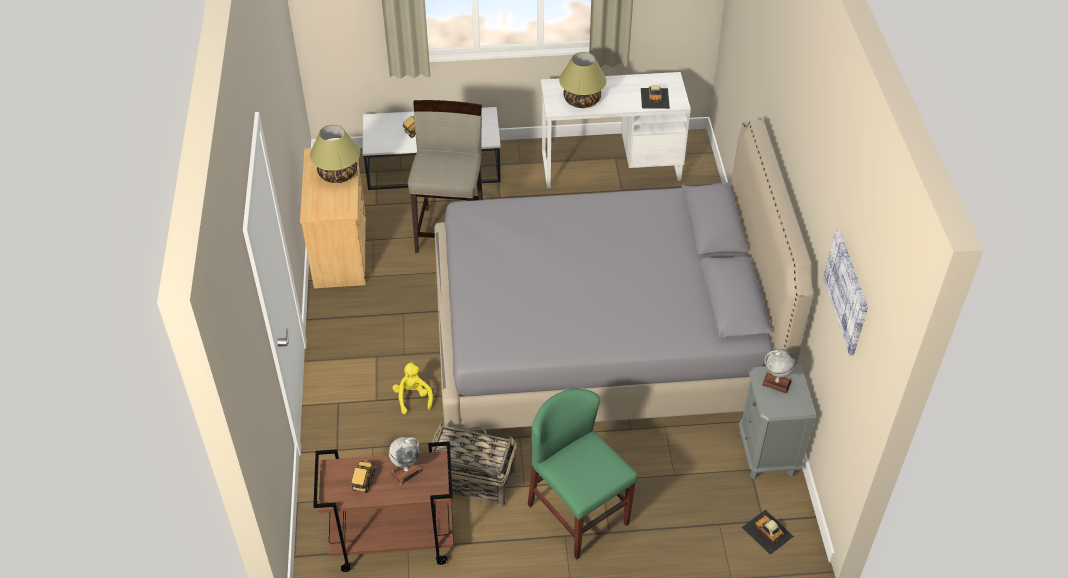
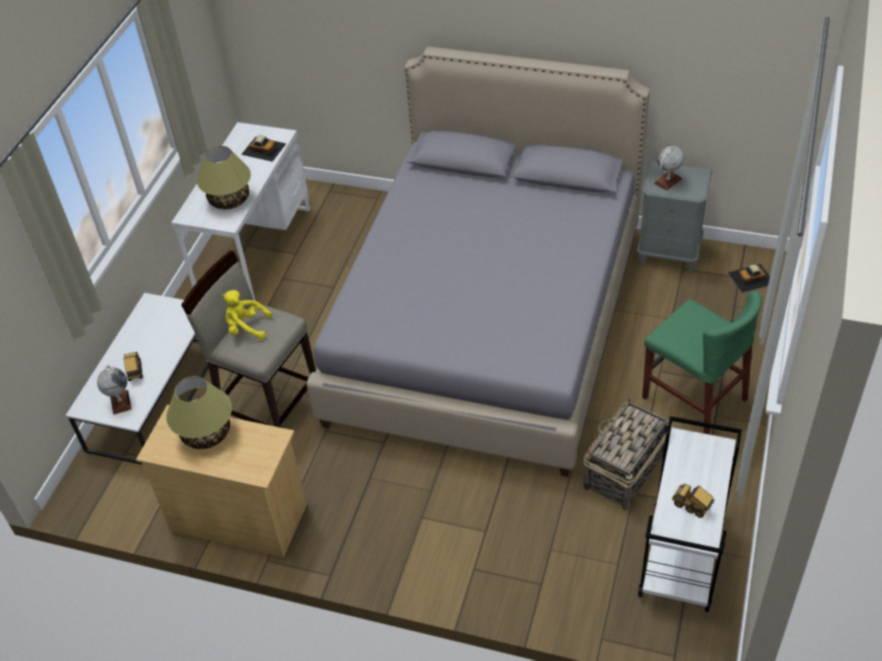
camera: 65 degrees left, 0 degrees up
brown cart [313,441,454,572] -> white cart [638,416,742,612]
globe [389,437,423,485] -> globe moved to [97,365,132,414]
yellow plush toy [392,362,433,414] -> yellow plush toy moved to [222,290,272,340]
green chair [528,389,638,559] -> green chair turned 120 degrees counterclockwise [642,291,762,435]
picture [823,229,868,356] -> none

